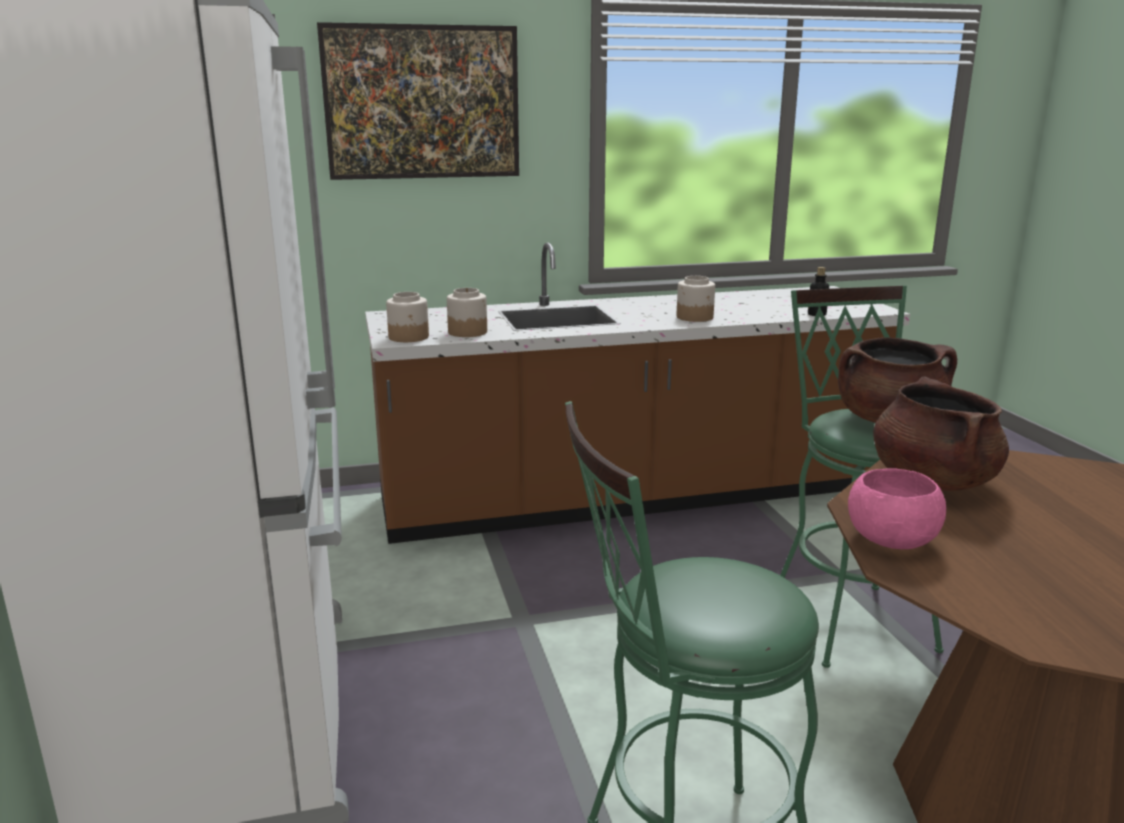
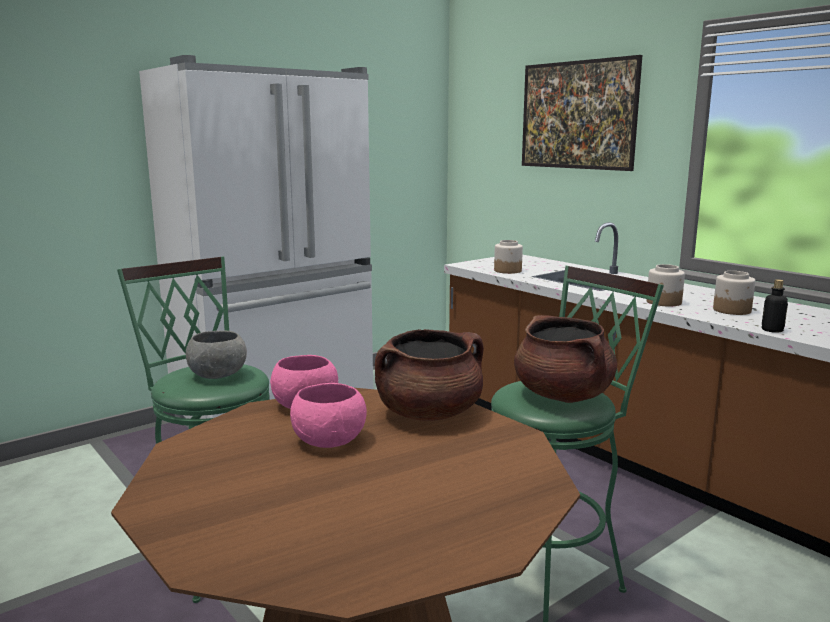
camera: 65 degrees right, 5 degrees down
jar [386,292,429,342] -> jar moved to [713,271,755,315]
none -> grey bowl [186,331,247,379]
none -> pink bowl [290,383,367,448]

